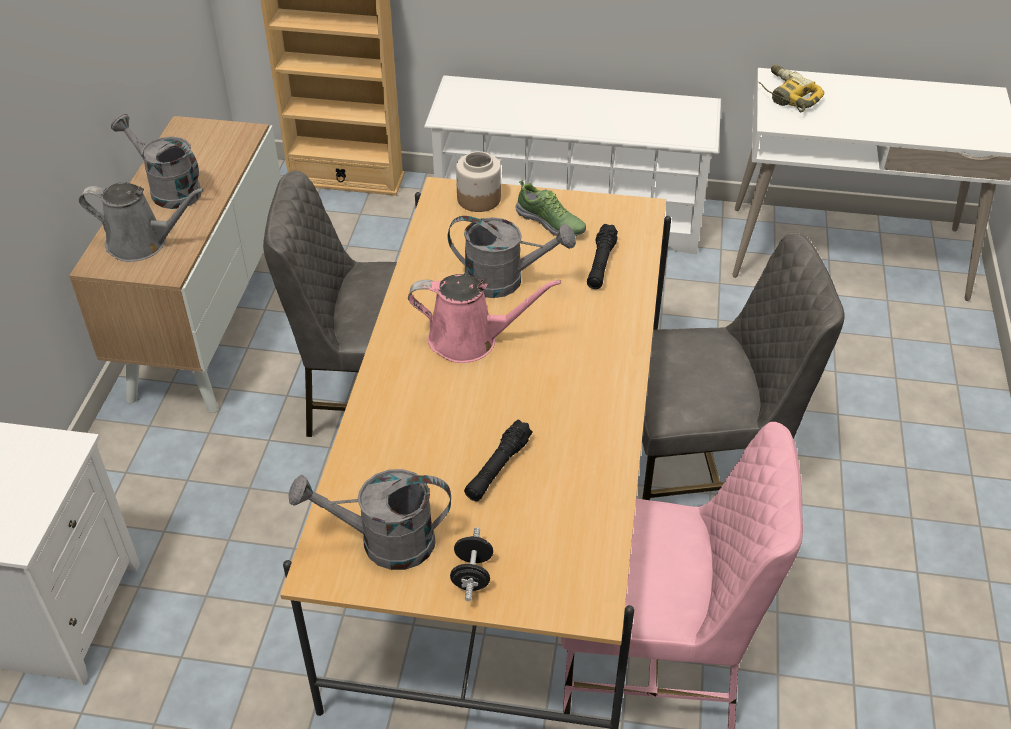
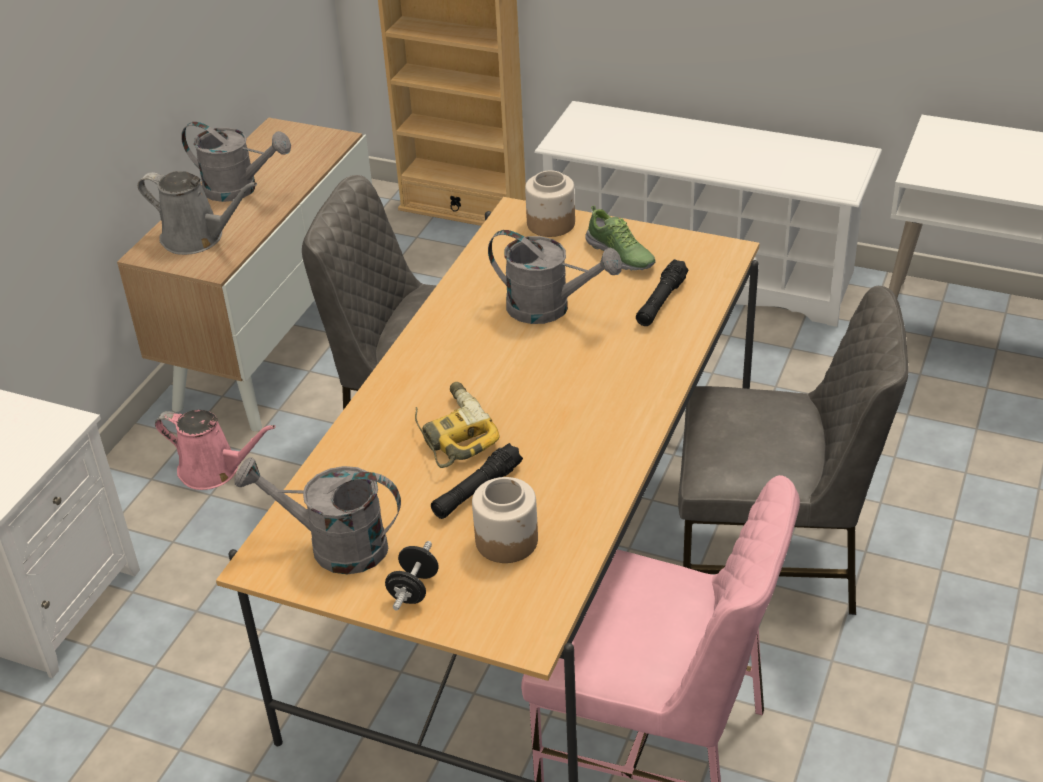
camera: 15 degrees right, 5 degrees down
grey watering can [111,114,201,209] -> grey watering can turned 150 degrees clockwise [181,122,291,202]
pink watering can [408,274,561,363] -> pink watering can moved to [155,410,276,490]
power drill [758,65,824,112] -> power drill moved to [415,382,500,468]
none -> jar [472,477,538,563]

